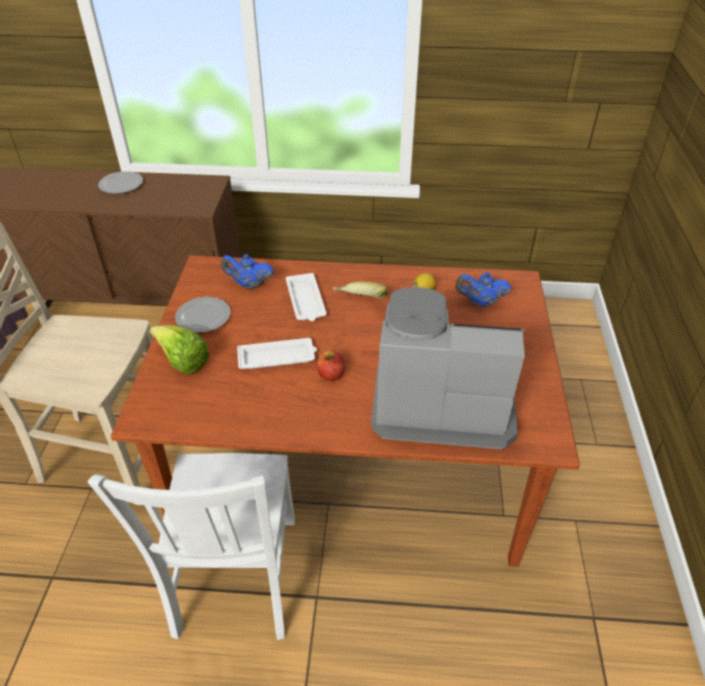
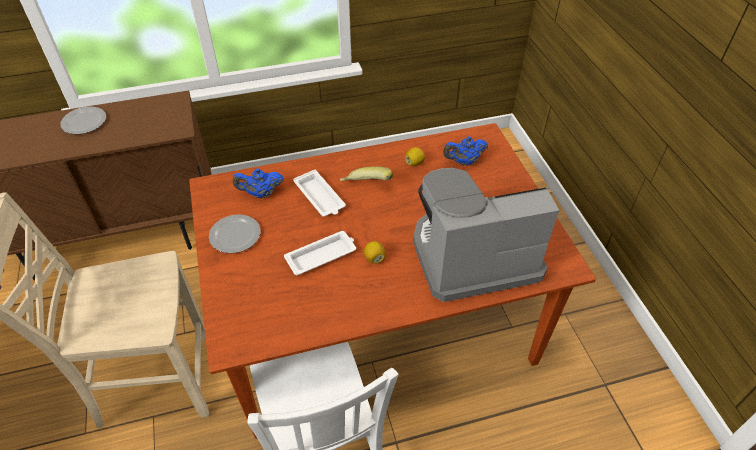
camera: 20 degrees left, 5 degrees up
lettuce [150,325,210,374] -> none
apple [317,351,345,381] -> lemon [364,241,386,264]

